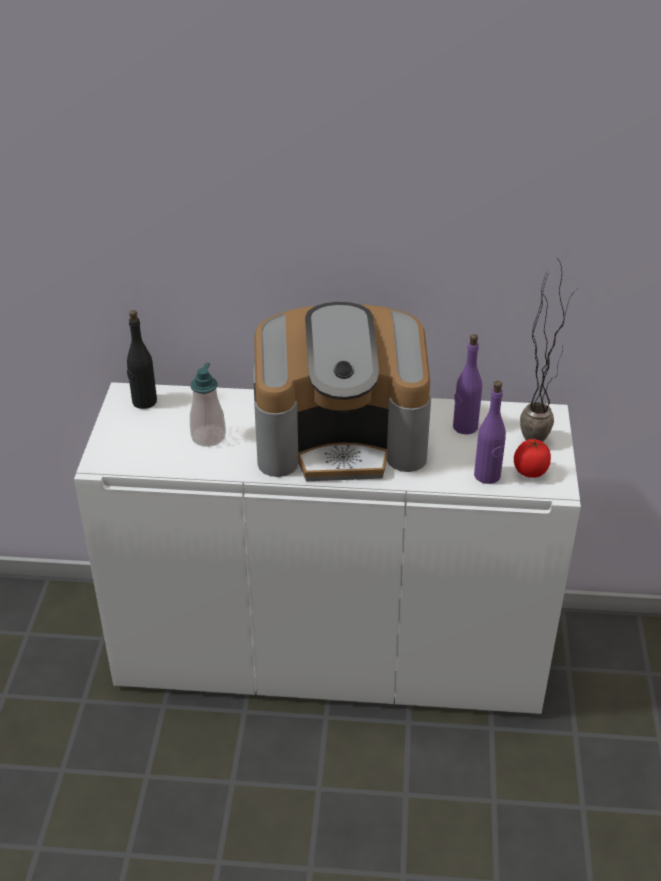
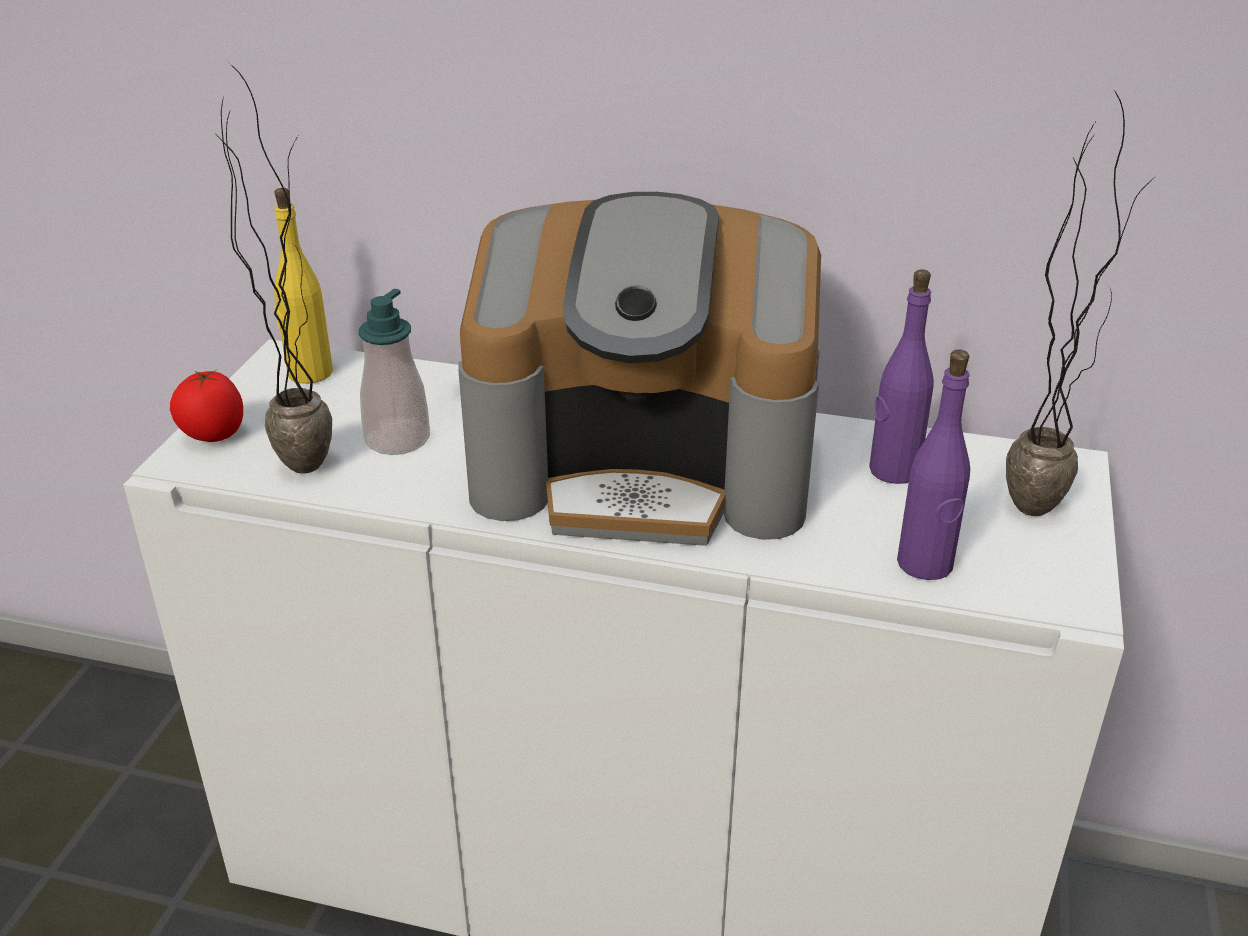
camera: 10 degrees right, 5 degrees down
black bottle [127,310,157,409] -> yellow bottle [274,188,333,384]
tomato [514,439,551,478] -> tomato moved to [170,370,243,442]
none -> potted plant [214,64,332,474]

